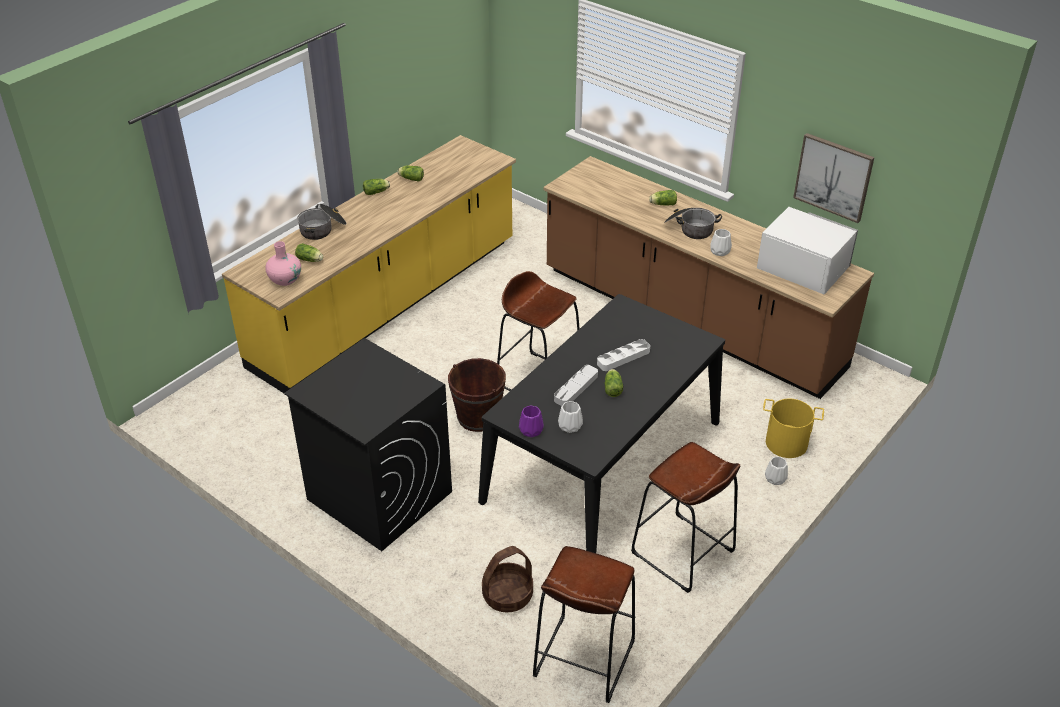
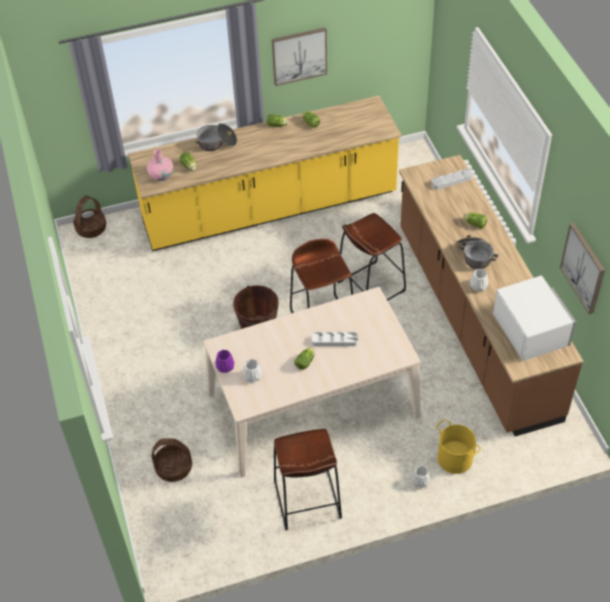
camera: 35 degrees right, 10 degrees up
black washing machine [284,338,452,551] -> none
black dining table [478,294,725,553] -> beige dining table [204,287,421,477]
brown stool [533,546,635,703] -> brown stool moved to [337,213,406,301]
grey tray [554,365,598,406] -> grey tray moved to [431,169,473,190]
none -> basket [73,196,106,238]
none -> picture [272,28,327,86]

